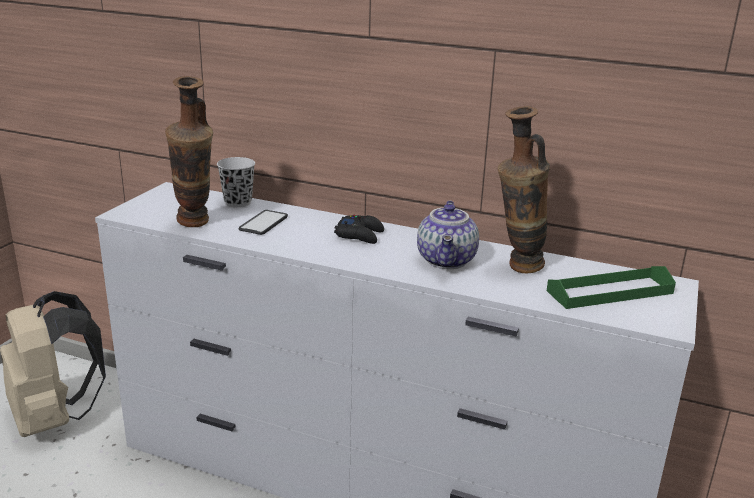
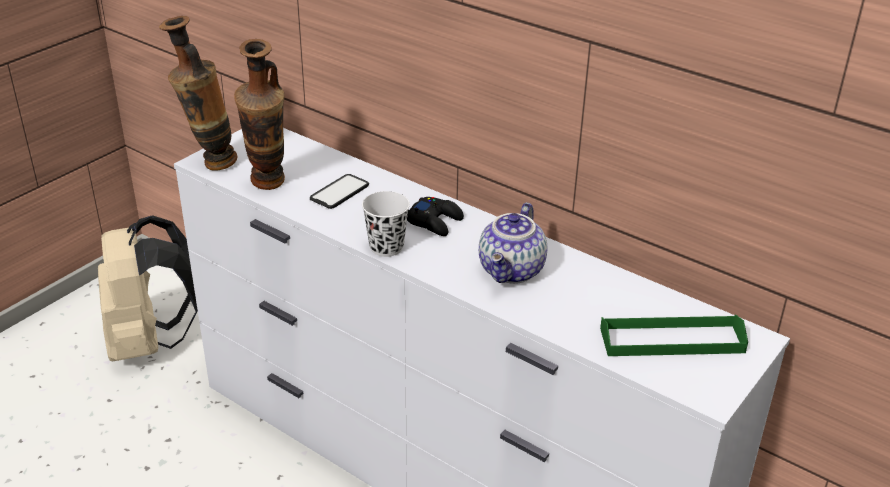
camera: 15 degrees right, 10 degrees up
white cup [217,157,255,207] -> white cup moved to [362,191,410,257]
vase [498,106,550,273] -> vase moved to [159,16,238,170]

